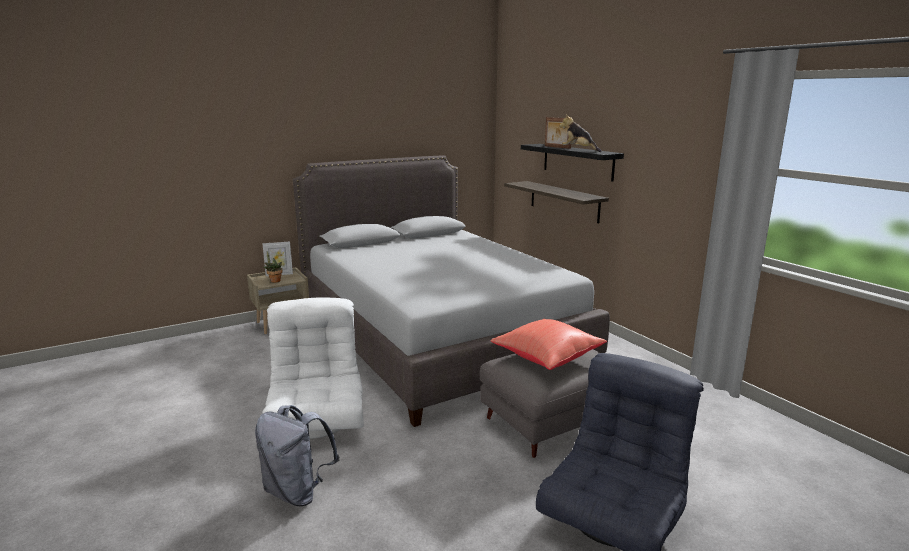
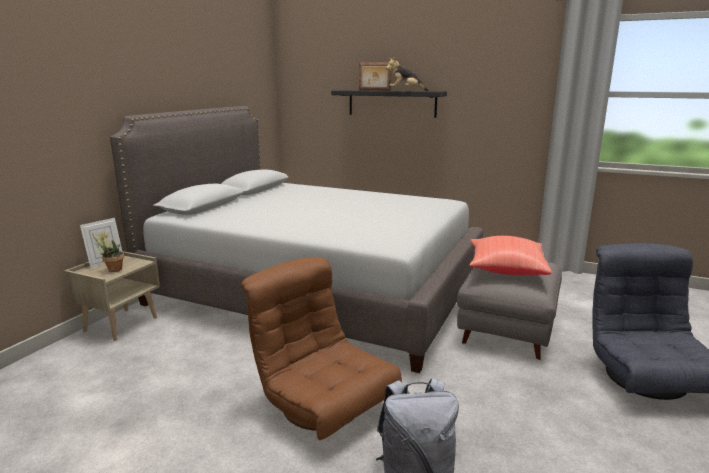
camera: 35 degrees left, 0 degrees up
white armchair [262,297,364,439] -> brown armchair [241,257,402,440]
shelf [504,181,609,224] -> none

